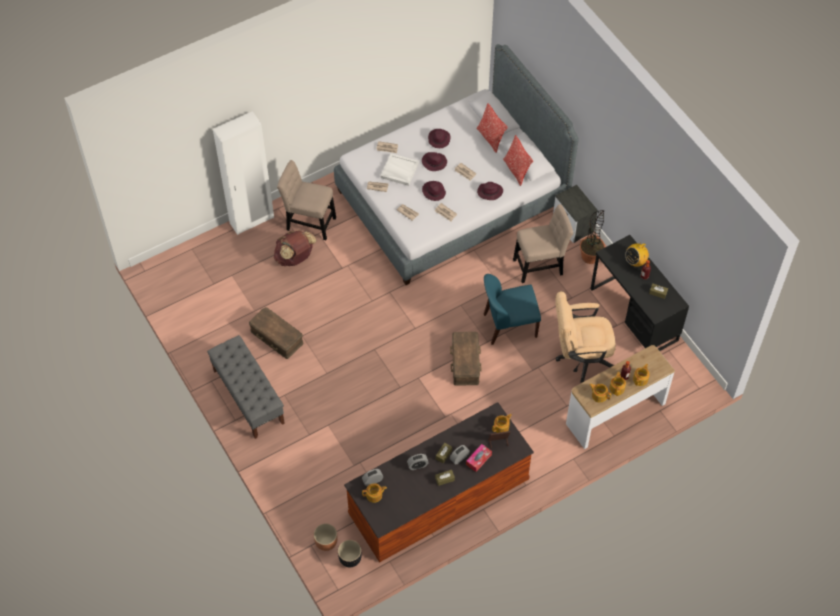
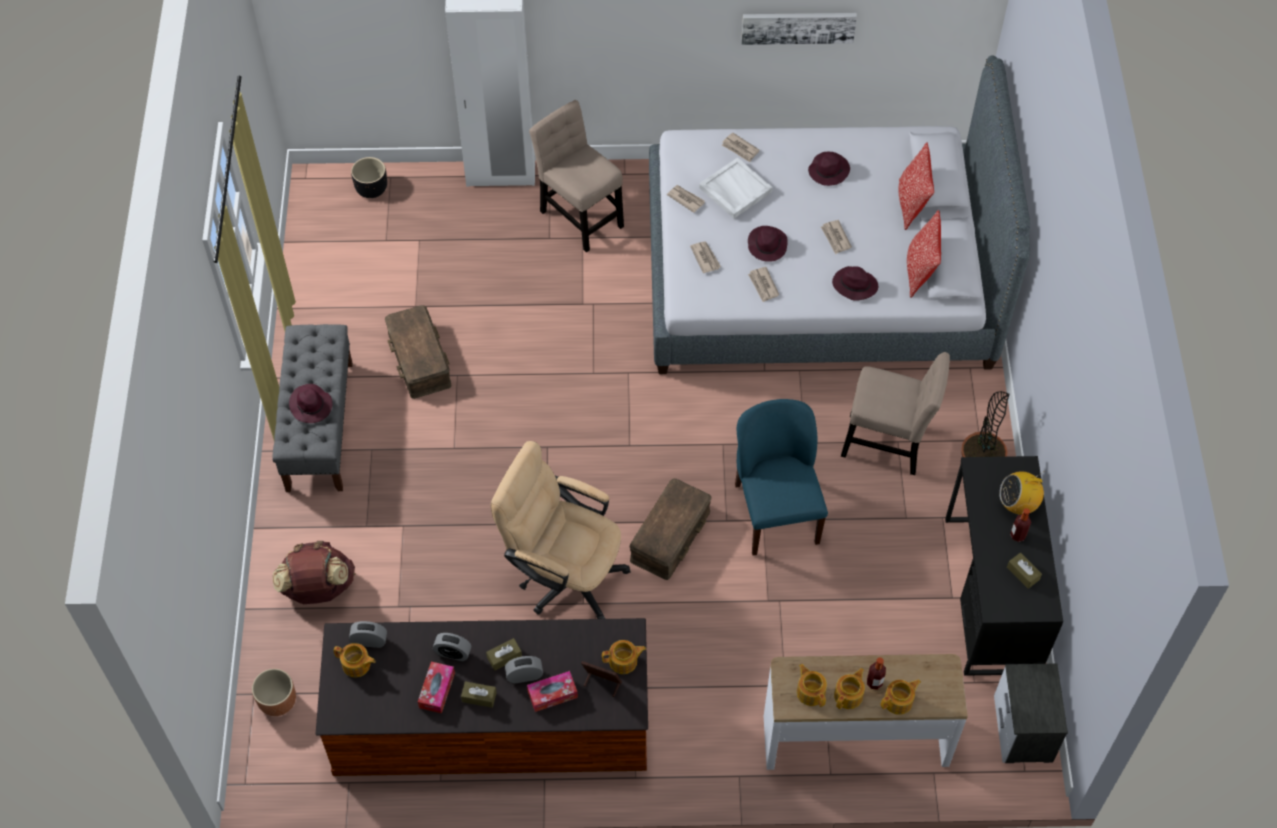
camera: 30 degrees right, 0 degrees up
brown backpack [274,230,316,266] -> brown backpack moved to [272,541,356,604]
black planter [338,540,362,567] -> black planter moved to [351,157,387,198]
purple hat [422,152,447,171] -> purple hat moved to [289,384,333,423]
blue chair [484,274,541,345] -> blue chair turned 60 degrees clockwise [735,399,828,556]
nightstand [553,185,598,243] -> nightstand moved to [994,664,1068,763]
beige office chair [555,291,616,383] -> beige office chair moved to [490,441,631,619]
none -> tissue box [418,662,455,713]
none -> picture [741,13,857,45]

